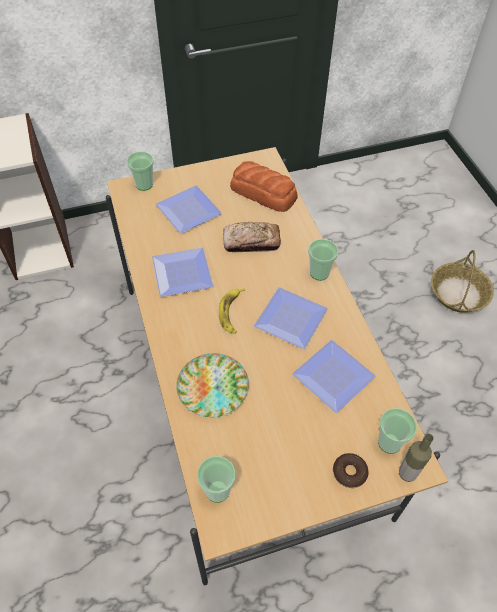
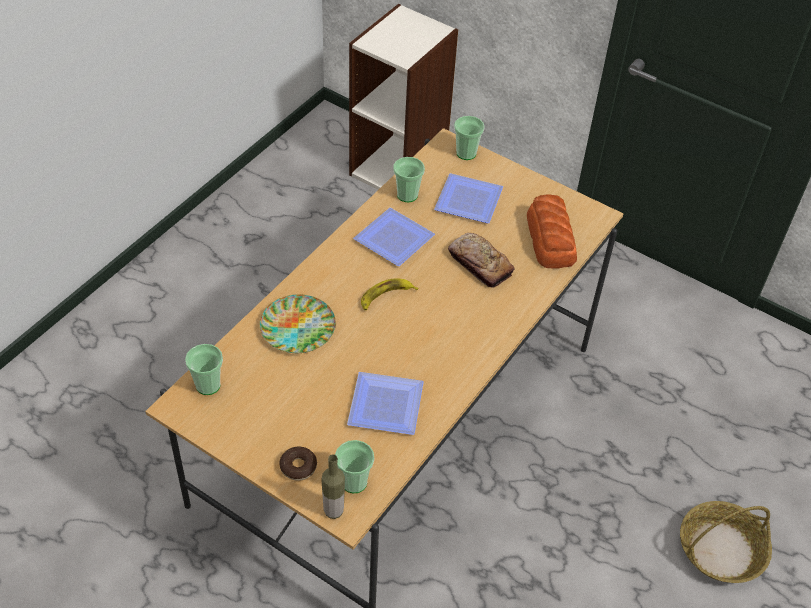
camera: 50 degrees right, 5 degrees down
plate [254,287,328,349] -> none
cup [308,239,338,281] -> cup moved to [394,157,425,202]

